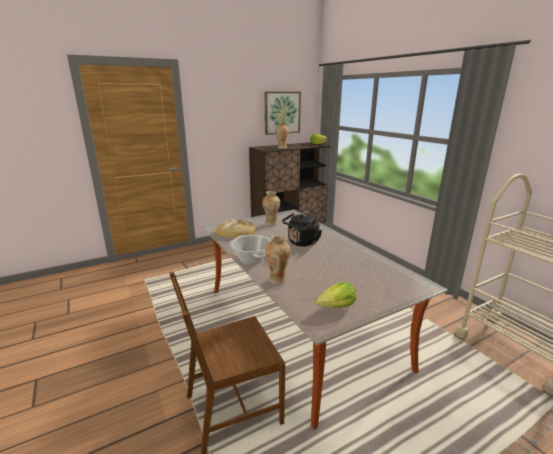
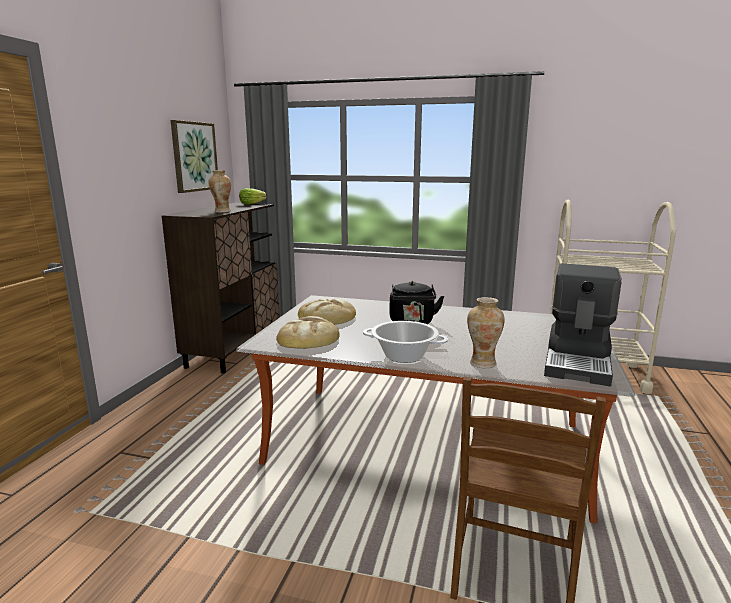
camera: 45 degrees left, 5 degrees down
vase [262,191,280,226] -> bread [298,298,356,325]
lettuce [316,282,356,308] -> coffee machine [544,263,622,386]

